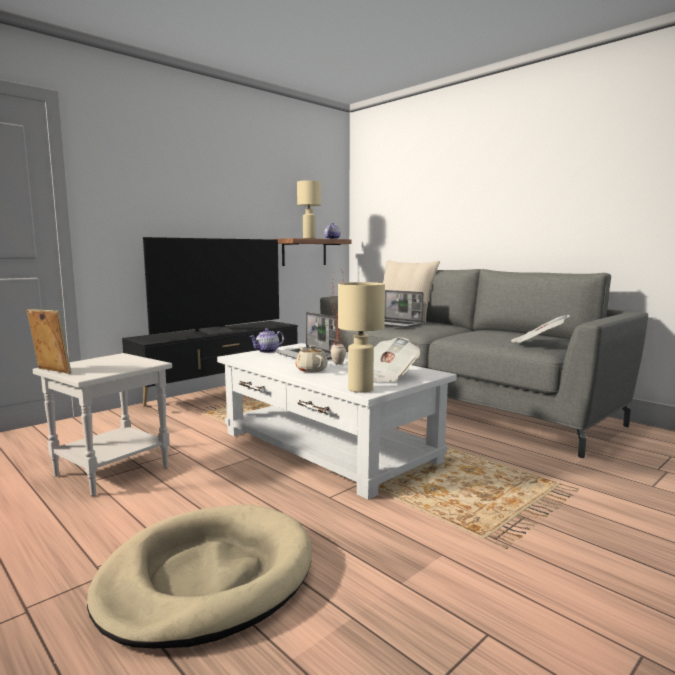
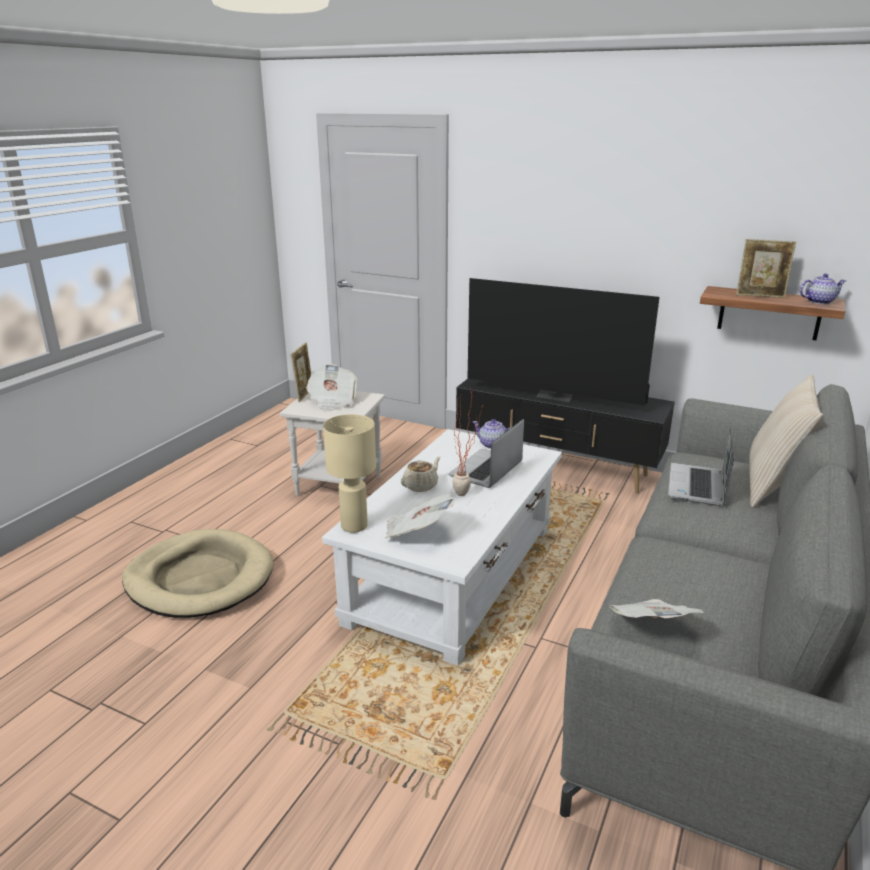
camera: 70 degrees right, 15 degrees up
beige table lamp [297,180,321,239] -> picture frame [736,239,796,298]
none -> newspaper [306,364,357,412]

